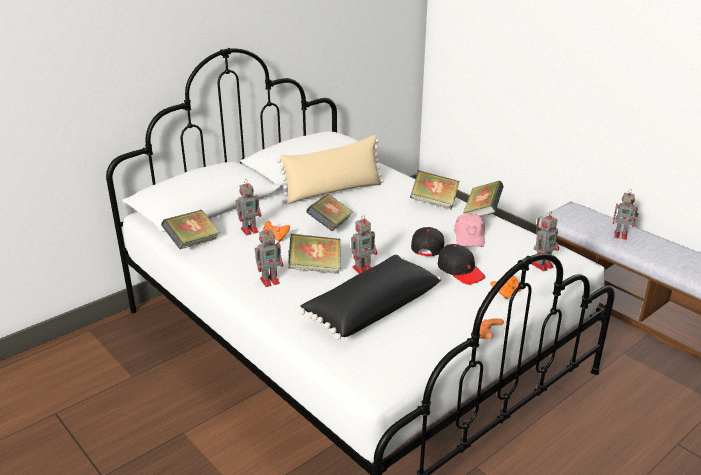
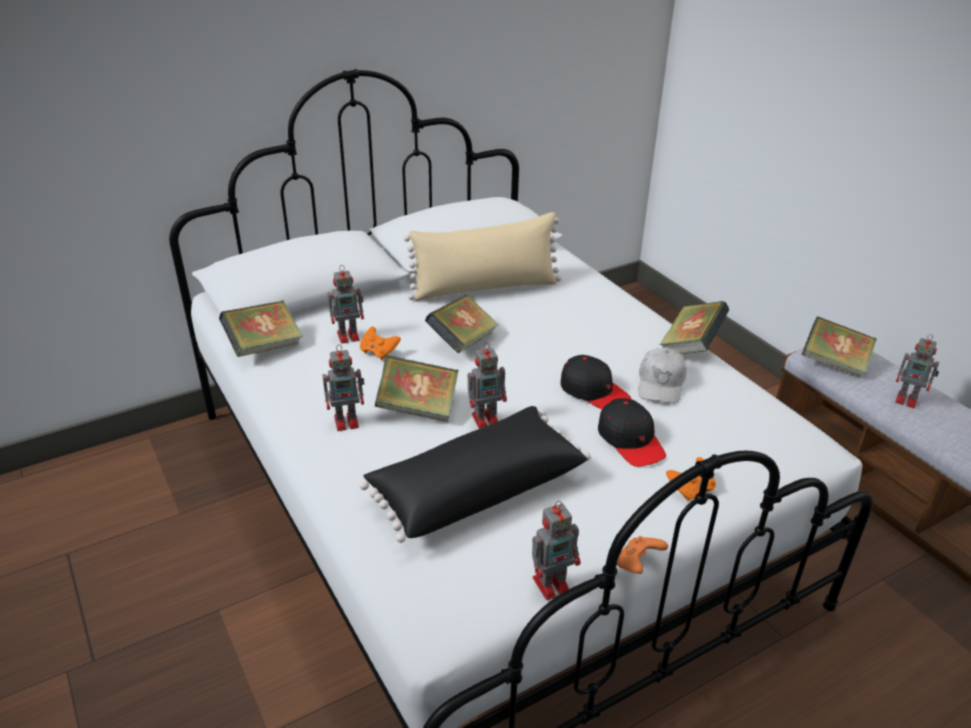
camera: 10 degrees right, 5 degrees up
book [410,170,460,210] -> book moved to [802,317,877,378]
black cap [411,227,444,256] -> black cap turned 105 degrees clockwise [560,355,631,410]
pink cap [454,213,485,247] -> white cap [638,348,687,404]
toy robot [532,211,559,271] -> toy robot moved to [532,501,580,600]

